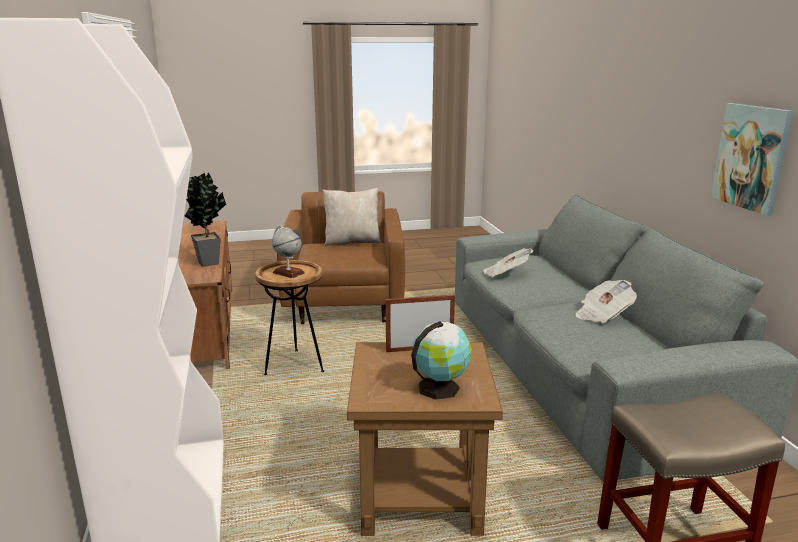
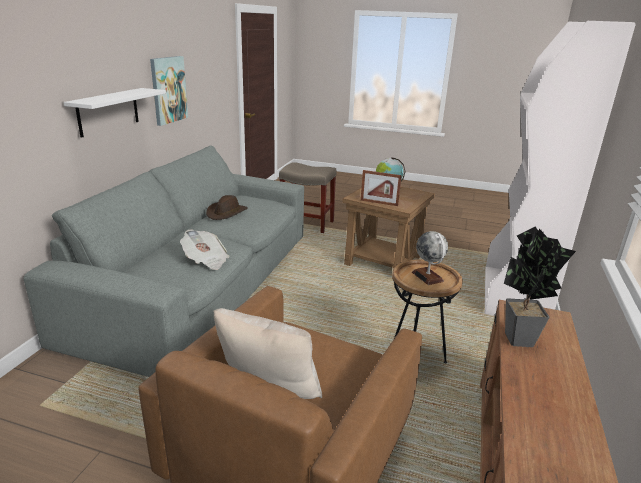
camera: 150 degrees left, 5 degrees up
newspaper [575,280,637,323] -> brown hat [206,195,248,220]
none -> white shelf [63,88,166,138]

